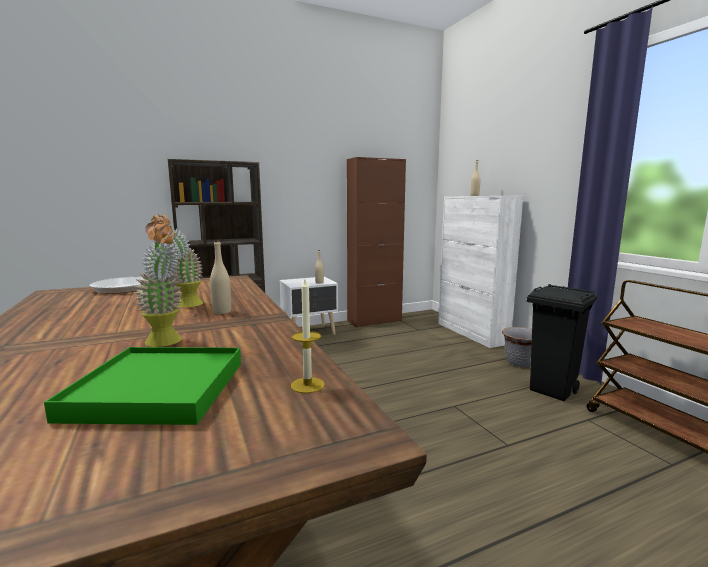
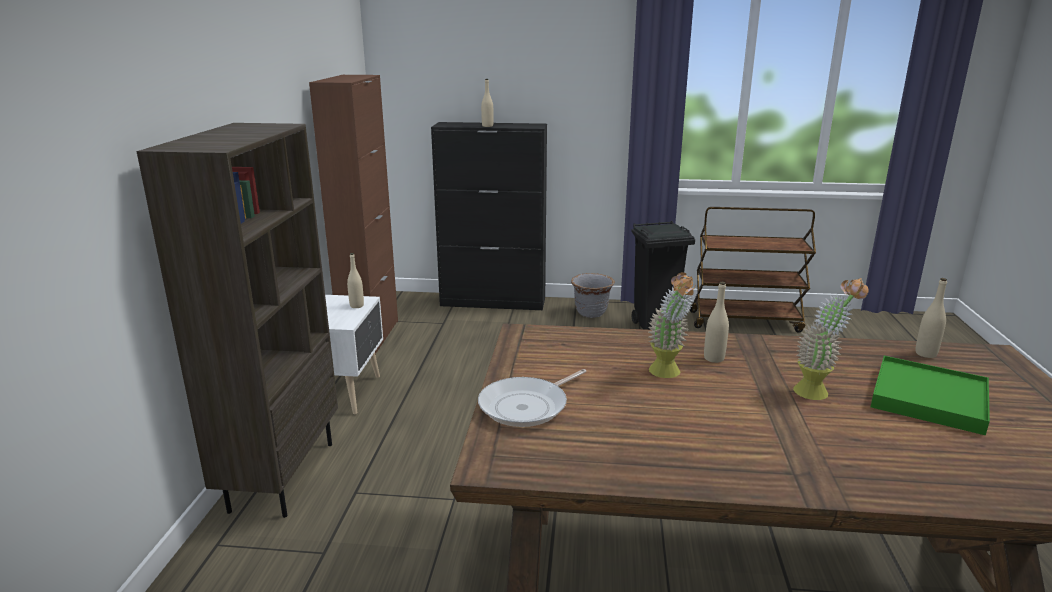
camera: 60 degrees left, 10 degrees up
candle [291,279,325,393] -> beige bottle [915,278,947,358]
white cabinet [438,196,523,348] -> black cabinet [431,122,547,310]

